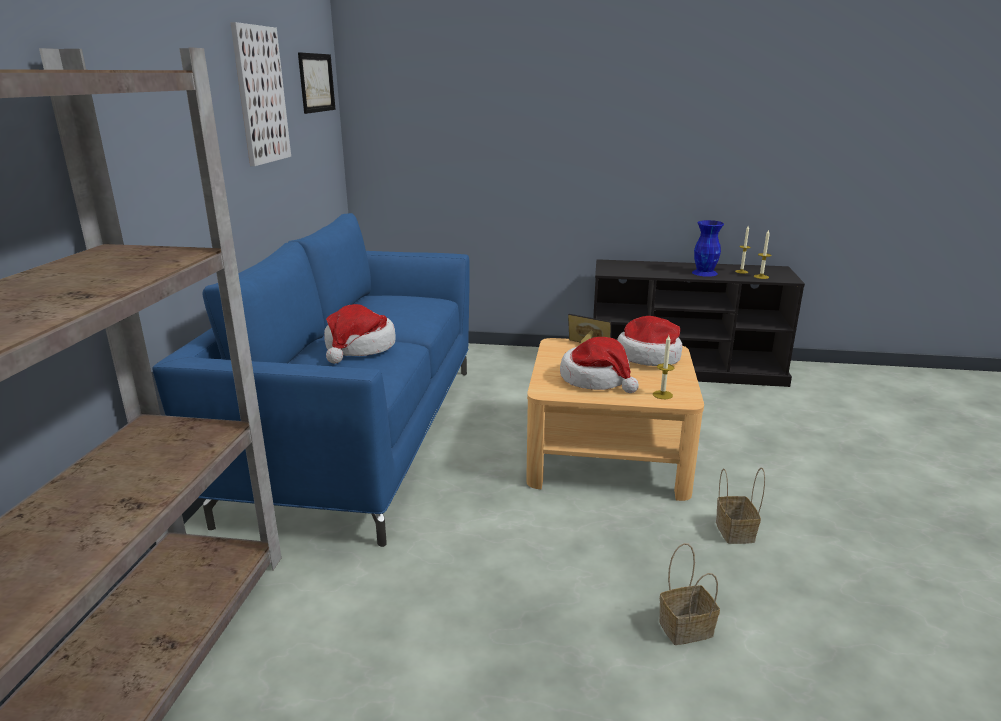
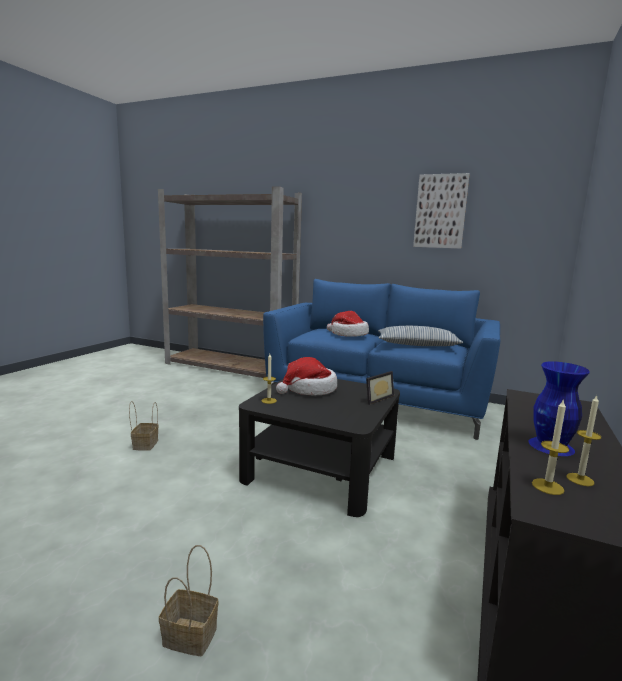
camera: 105 degrees right, 10 degrees down
picture [298,52,336,114] -> none
beige coffee table [526,338,704,501] -> black coffee table [239,379,400,517]
hat [617,316,682,366] -> none
basket [716,468,765,544] -> basket moved to [159,545,218,656]
none -> pillow [378,326,463,346]

